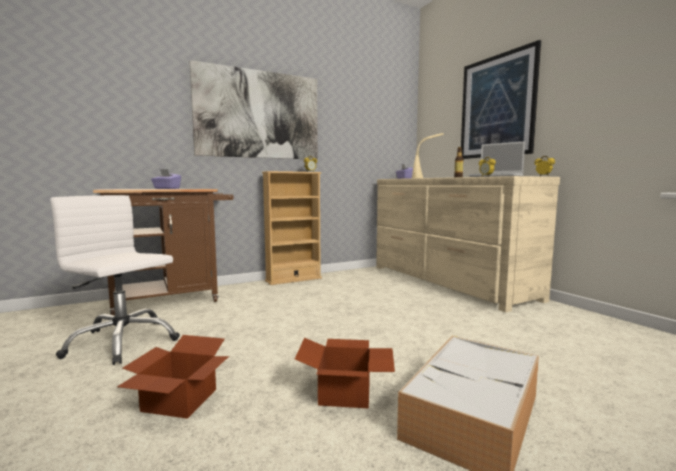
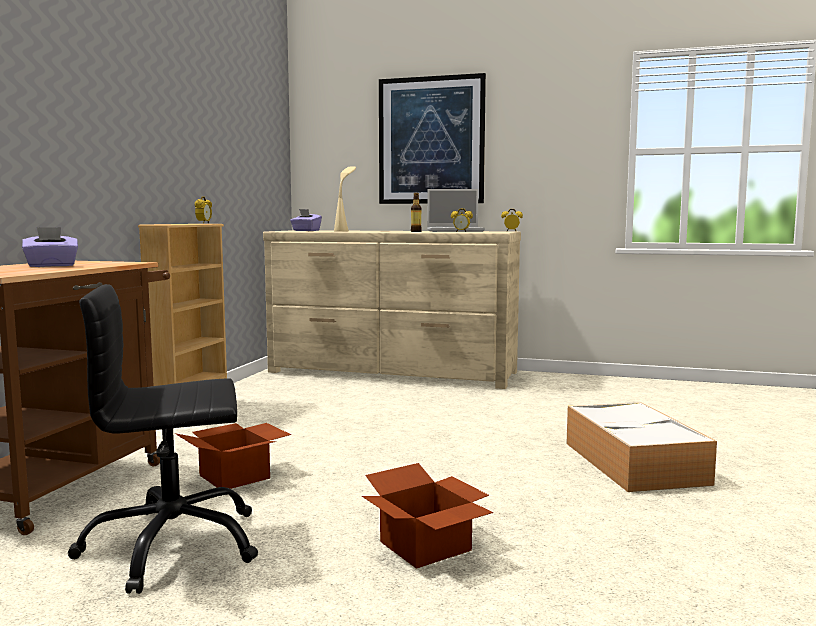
camera: 45 degrees left, 0 degrees up
white office chair [50,195,180,365] -> black office chair [67,284,258,594]
picture [190,60,318,160] -> none
cardboard box [295,338,395,409] -> cardboard box moved to [175,423,291,489]

